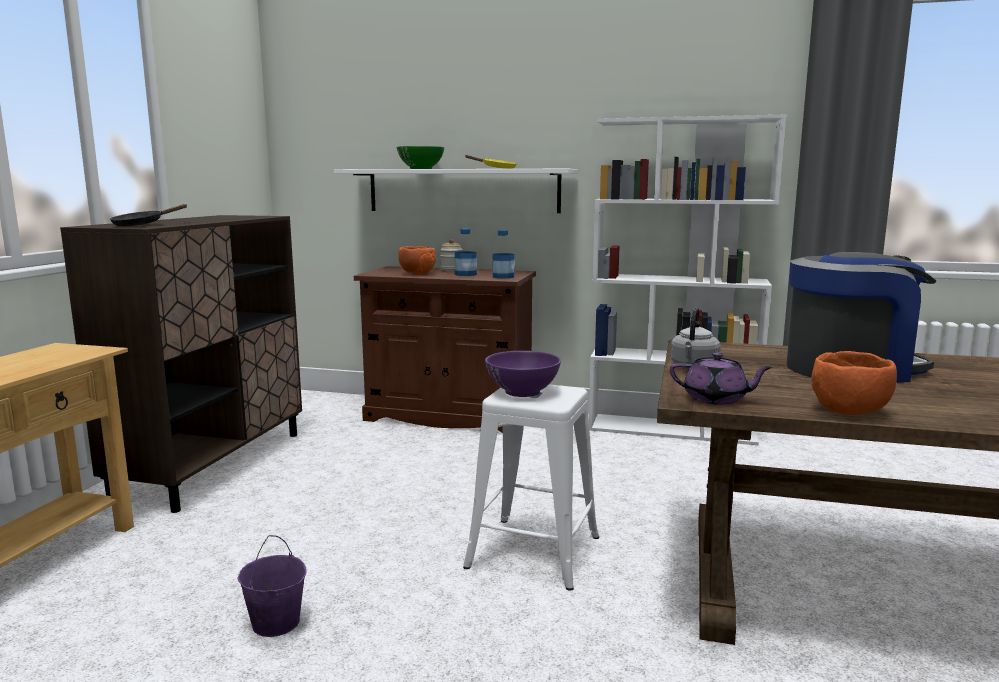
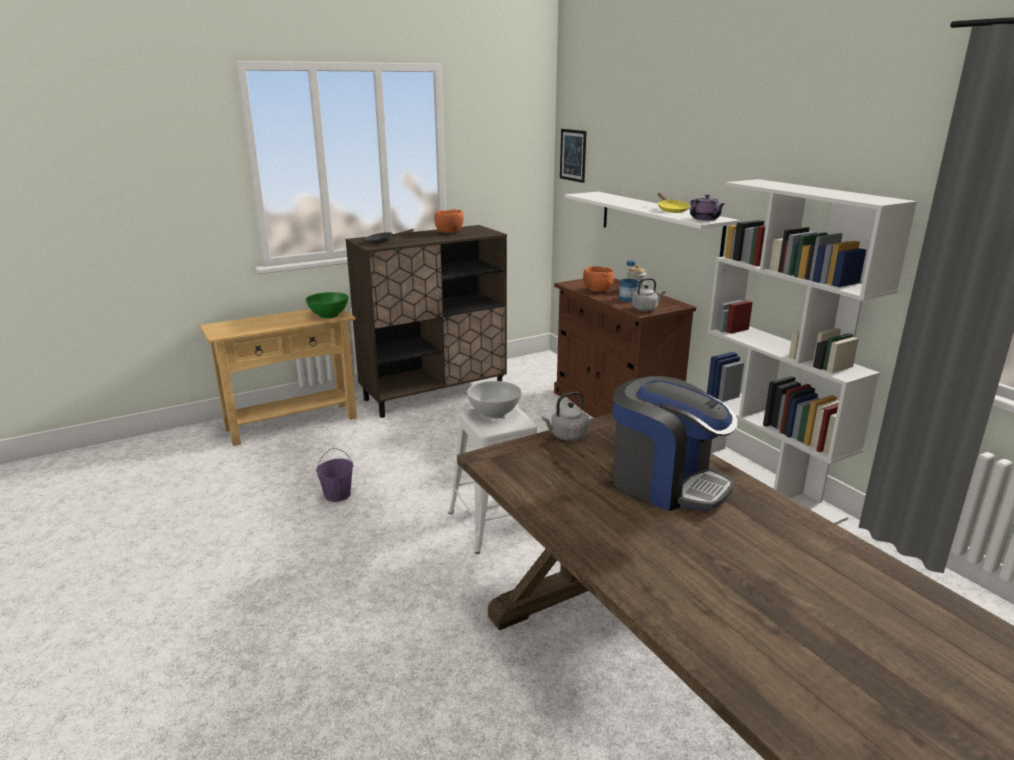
camera: 45 degrees right, 10 degrees up
green bowl [397,146,444,169] -> green bowl moved to [306,292,348,318]
purple bowl [485,351,561,397] -> white bowl [467,381,521,419]
bottle [492,230,515,279] -> grey kettle [632,278,665,311]
purple teapot [670,352,773,405] -> purple teapot moved to [690,195,725,221]
orange bowl [811,351,897,415] -> orange bowl moved to [434,209,464,233]
none -> picture [560,129,587,183]

